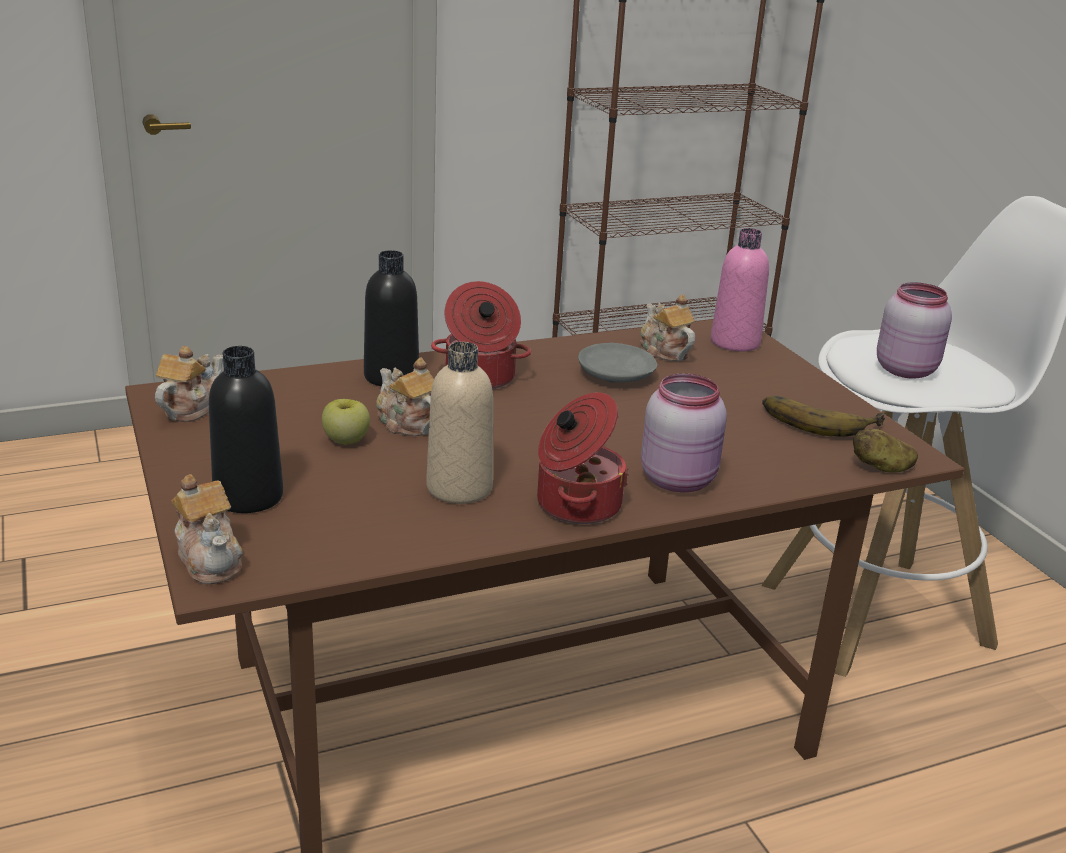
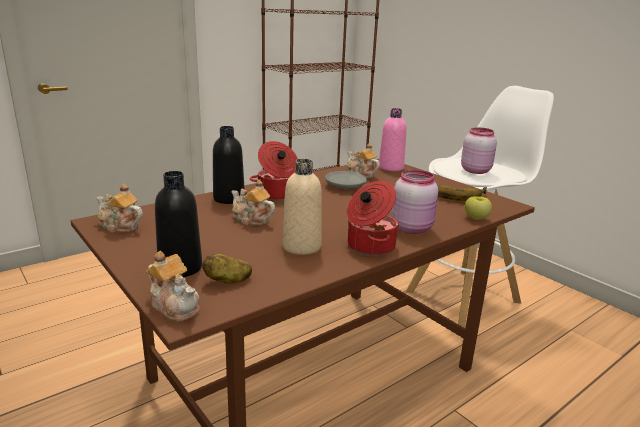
camera: 15 degrees left, 5 degrees down
teapot [155,346,223,422] -> teapot turned 75 degrees counterclockwise [96,184,143,233]
apple [322,399,370,444] -> apple moved to [465,196,492,220]
potato [853,429,918,473] -> potato moved to [202,254,252,284]

